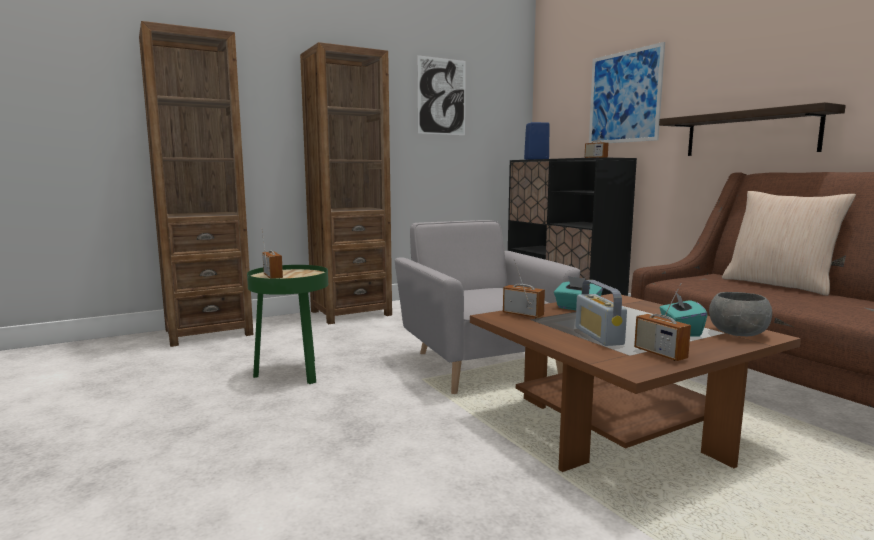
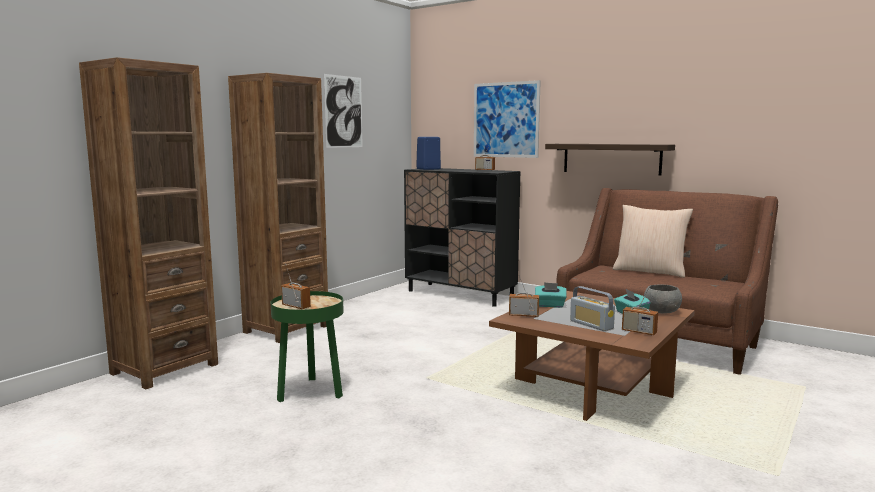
camera: 25 degrees left, 0 degrees up
grey armchair [395,220,580,394] -> none

